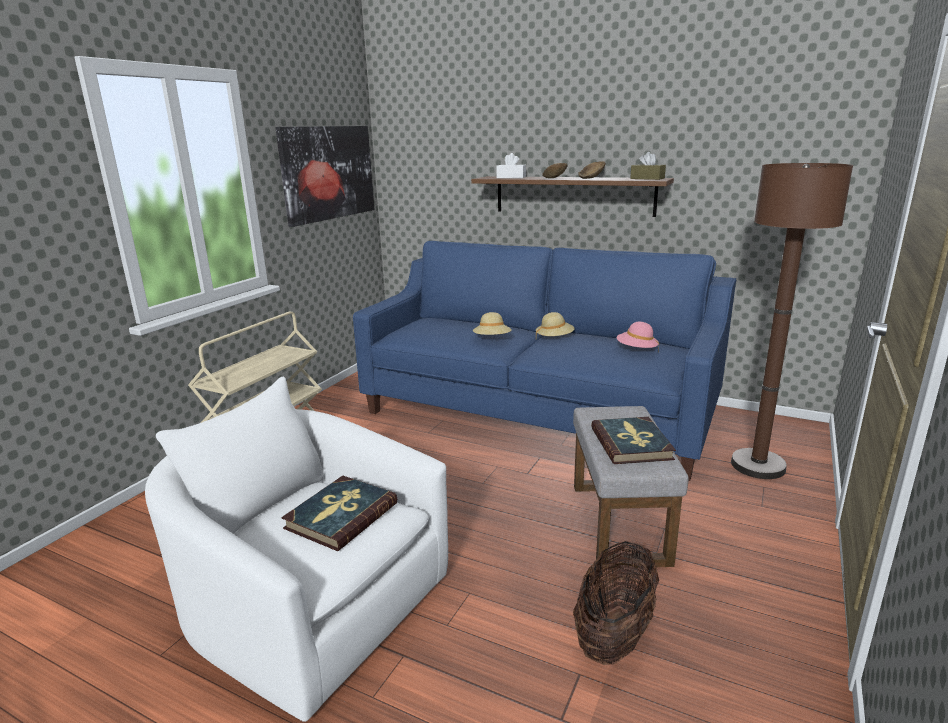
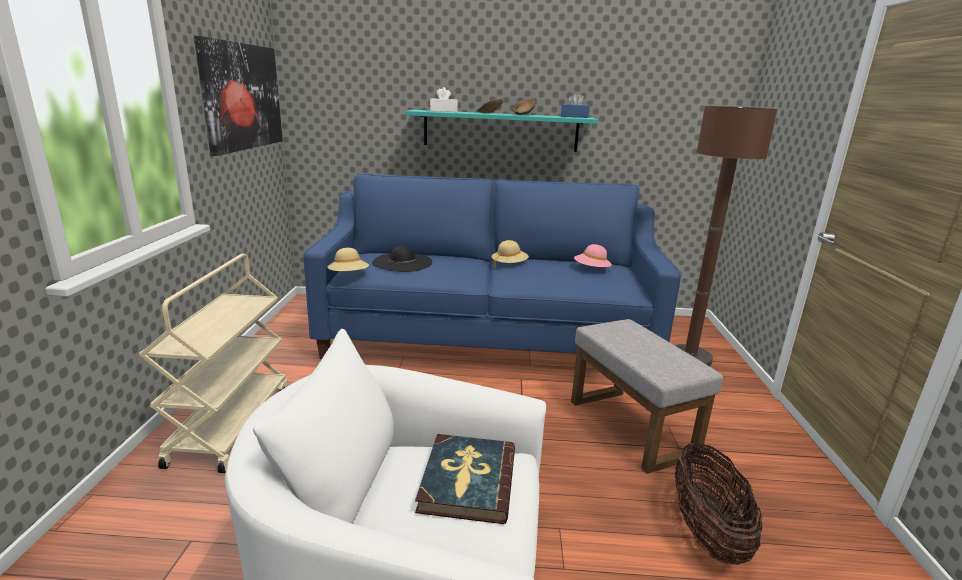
camera: 25 degrees left, 0 degrees up
brown shelf [471,176,674,217] -> turquoise shelf [406,110,598,152]
beige hat [473,312,512,335] -> beige hat moved to [327,248,369,271]
book [591,417,676,464] -> none
brown tissue box [630,152,666,180] -> blue tissue box [561,93,590,118]
none -> black hat [372,246,432,272]

